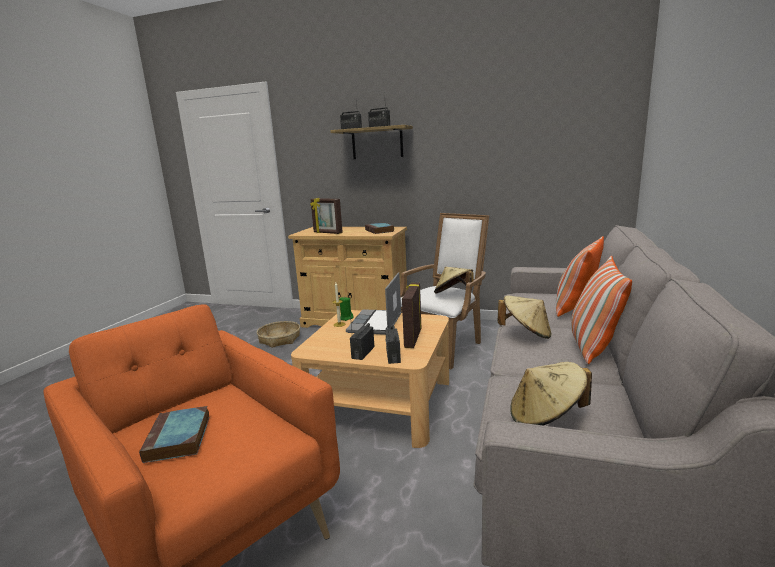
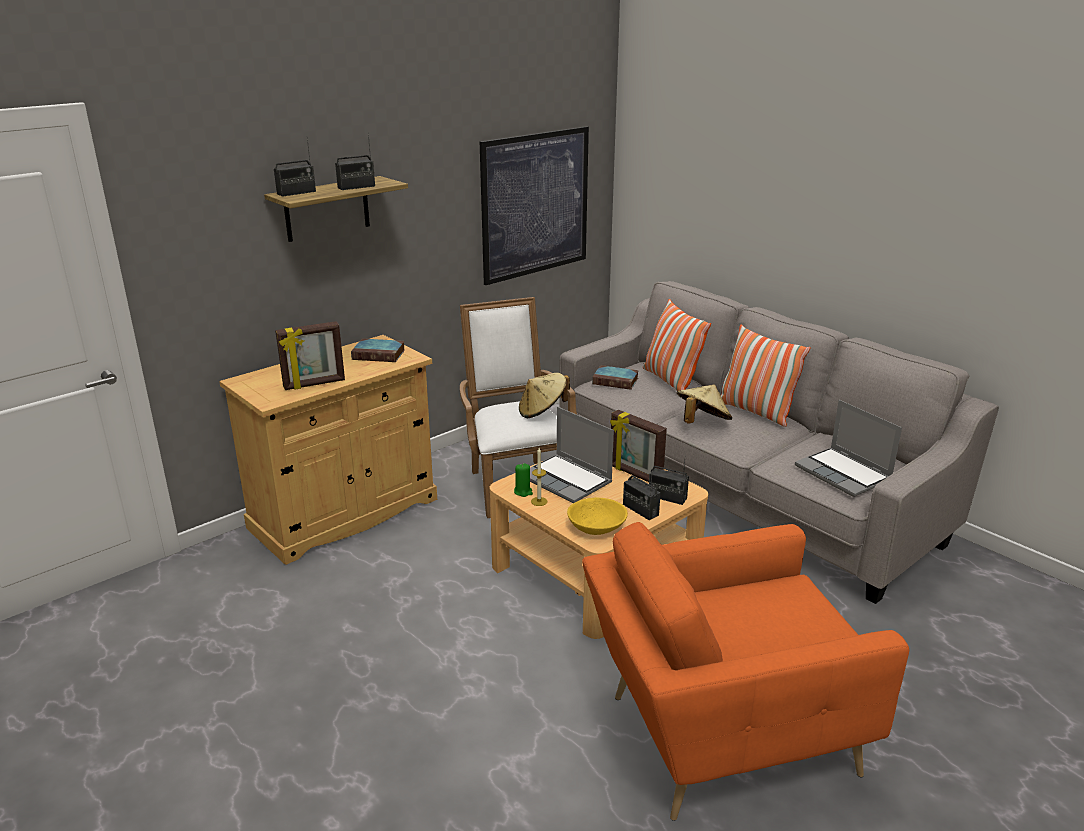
camera: 60 degrees left, 10 degrees up
book [139,406,210,463] -> book moved to [592,365,639,390]
basket [257,321,300,348] -> none
beige hat [510,362,592,426] -> laptop [795,400,902,497]
none -> picture [480,126,589,285]
none -> yellow bowl [567,497,628,535]

